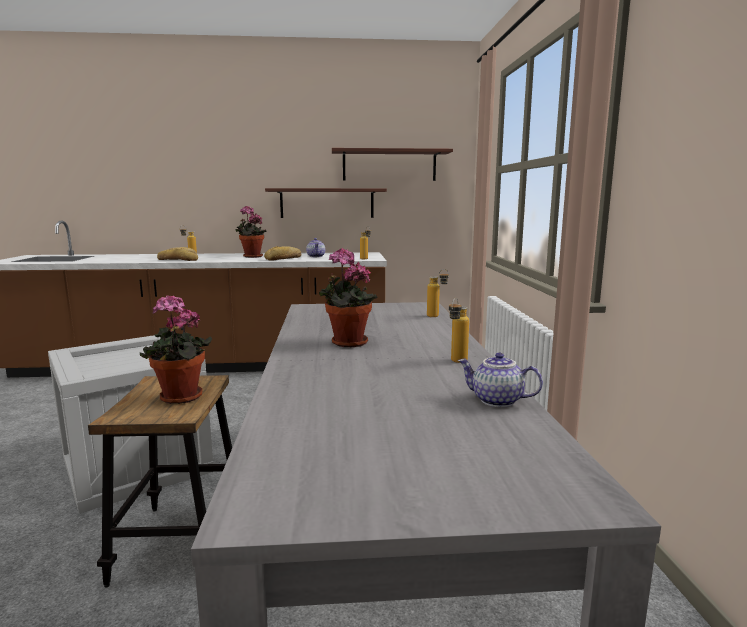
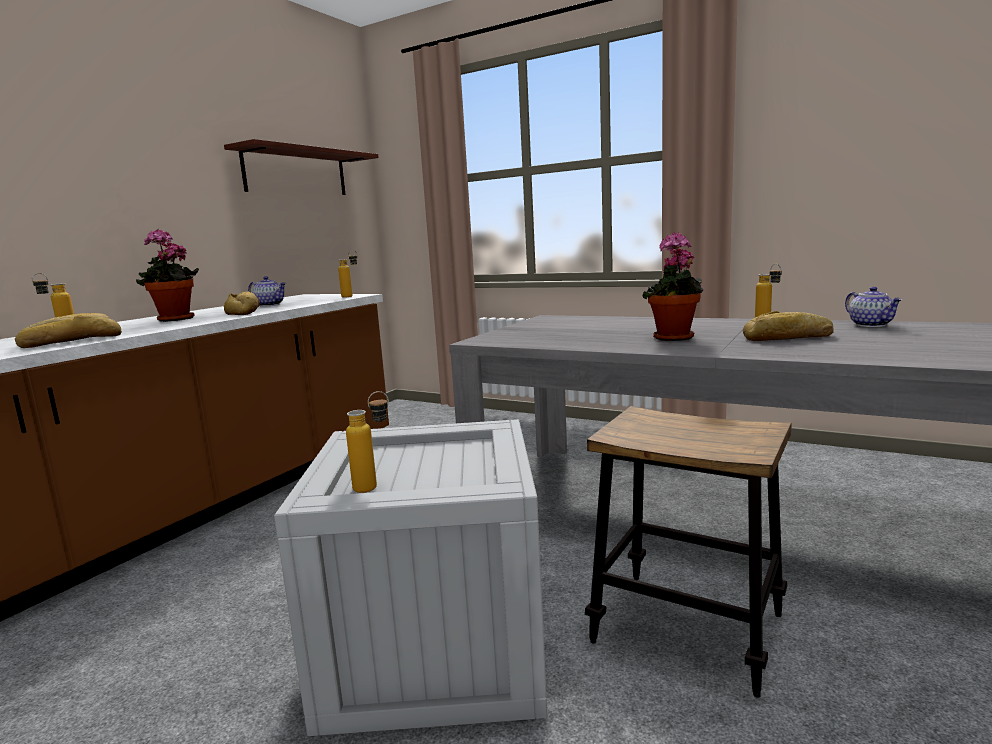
camera: 55 degrees left, 0 degrees up
potted plant [139,295,212,404] -> none
shelf [265,188,387,218] -> none
bottle [427,269,449,317] -> bottle moved to [346,391,389,493]
teapot [458,353,543,407] -> teapot turned 75 degrees counterclockwise [845,287,903,327]
none -> bread [743,311,834,341]

